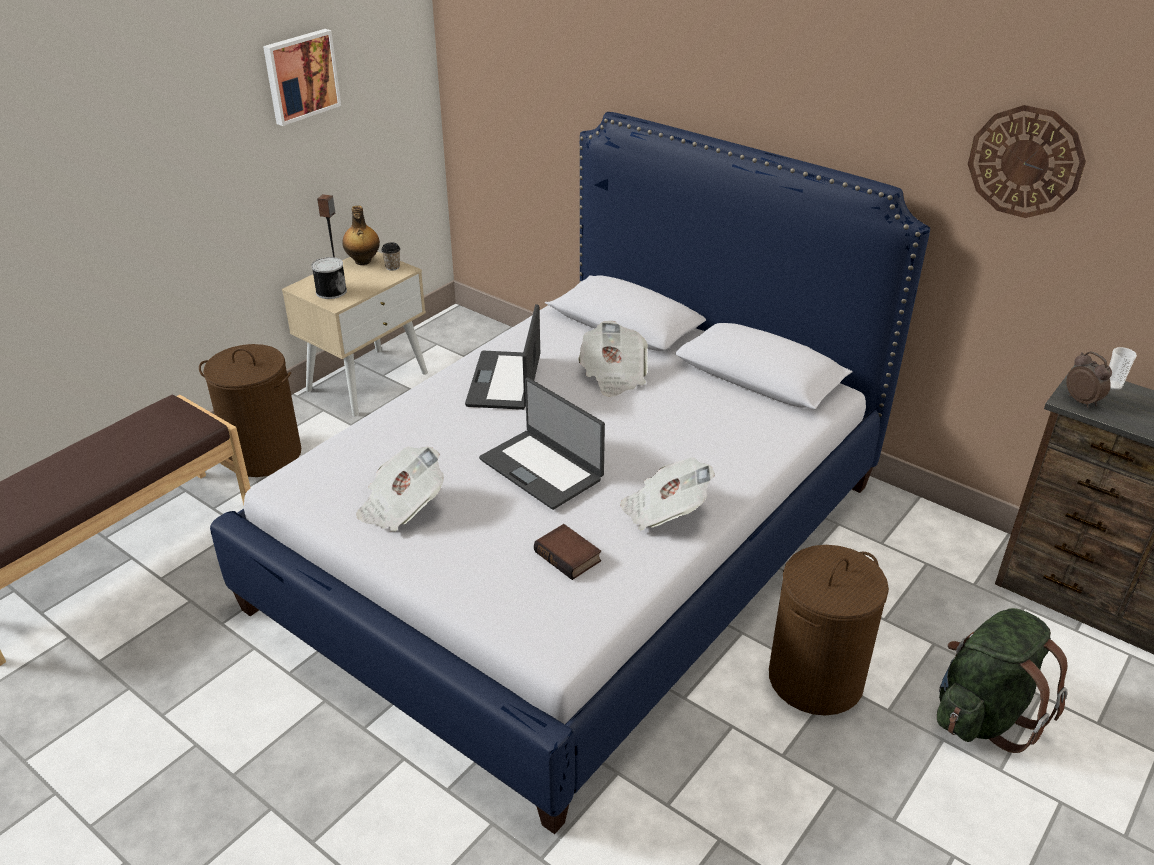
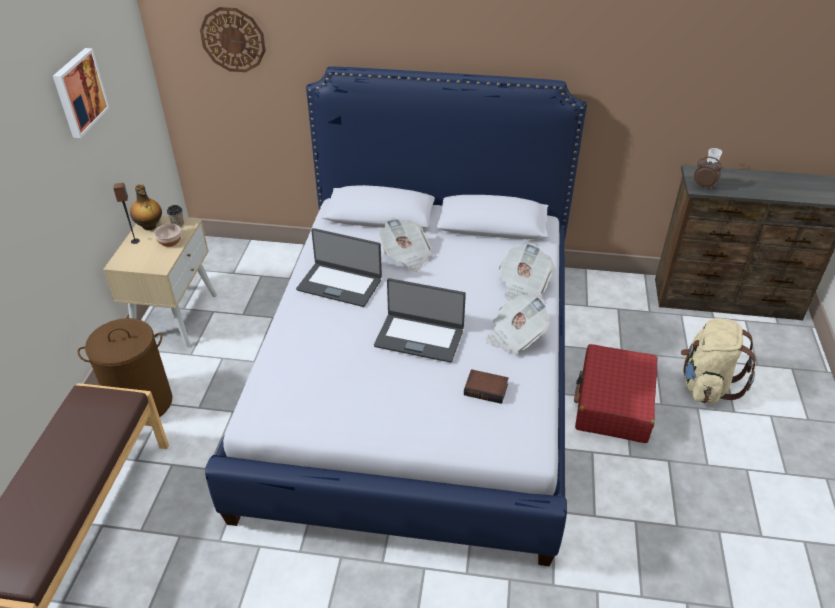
camera: 30 degrees left, 5 degrees up
can [311,257,347,299] -> none
newspaper [356,446,444,532] -> newspaper moved to [499,243,554,301]
laptop [465,304,540,410] -> laptop turned 45 degrees counterclockwise [296,228,382,307]
brown laundry basket [769,545,889,715] -> red suitcase [574,344,658,443]
green backpack [937,608,1068,753] -> beige backpack [681,318,755,404]
wall clock [968,105,1086,218] -> wall clock moved to [200,7,266,72]
none -> bowl [154,223,181,247]

